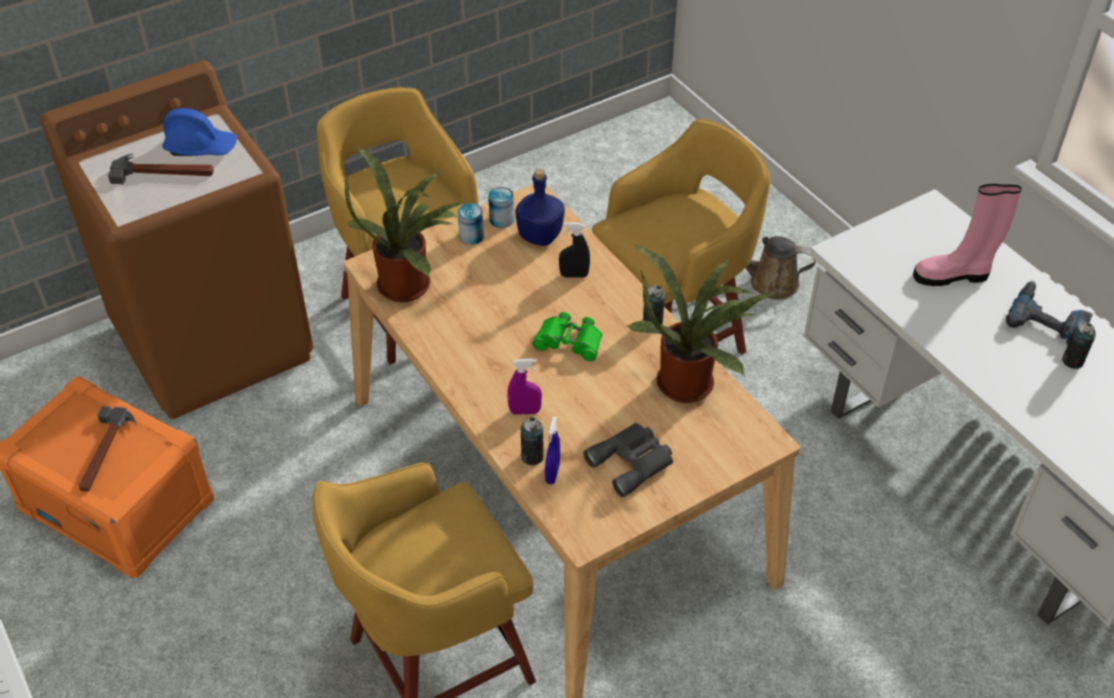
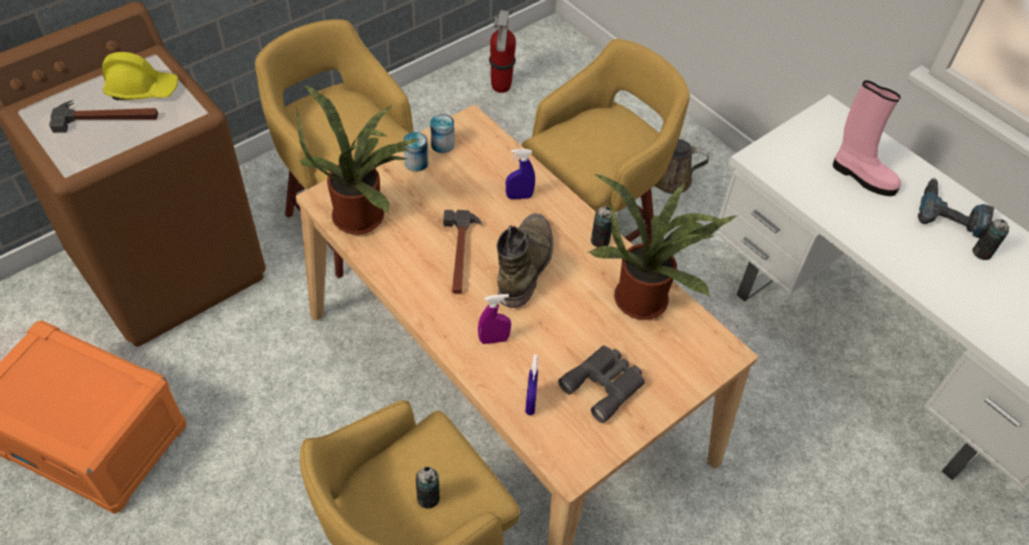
camera: 10 degrees left, 5 degrees up
hammer [78,406,136,492] -> hammer moved to [443,210,483,293]
blue hard hat [162,108,237,156] -> yellow hard hat [102,52,178,100]
blue bottle [515,169,565,246] -> none
can [521,418,544,465] -> can moved to [416,467,440,509]
green binoculars [533,312,602,361] -> green boot [496,213,554,308]
black spray bottle [559,222,590,278] -> blue spray bottle [506,149,535,199]
pink boot [913,184,1021,286] -> pink boot turned 135 degrees counterclockwise [833,80,901,196]
none -> fire extinguisher [489,9,516,93]

